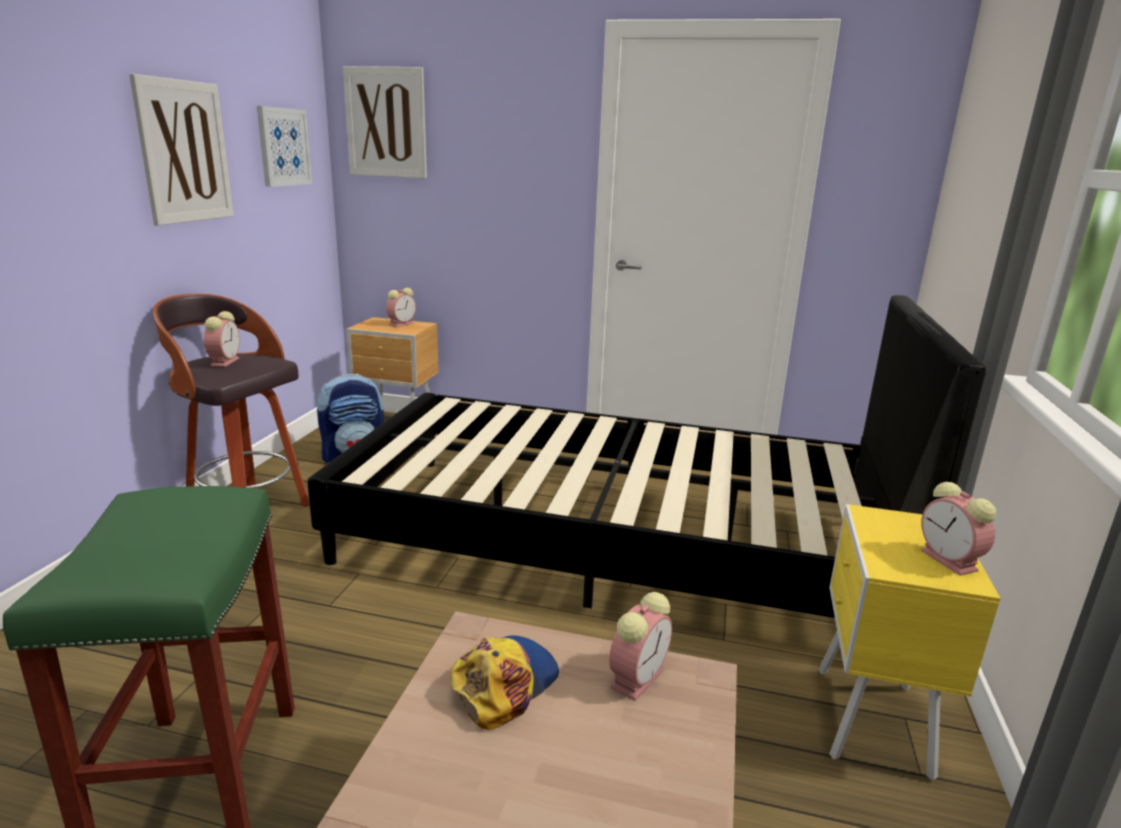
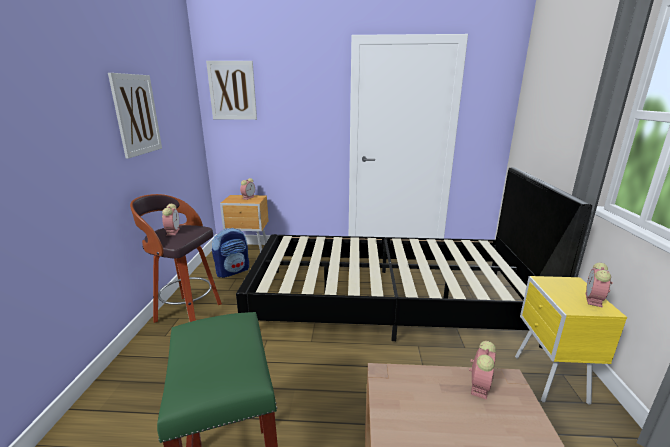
camera: 10 degrees left, 0 degrees up
picture [257,106,312,187] -> none
cap [450,635,559,730] -> none
alarm clock [920,482,996,576] -> alarm clock turned 60 degrees clockwise [585,263,613,308]

